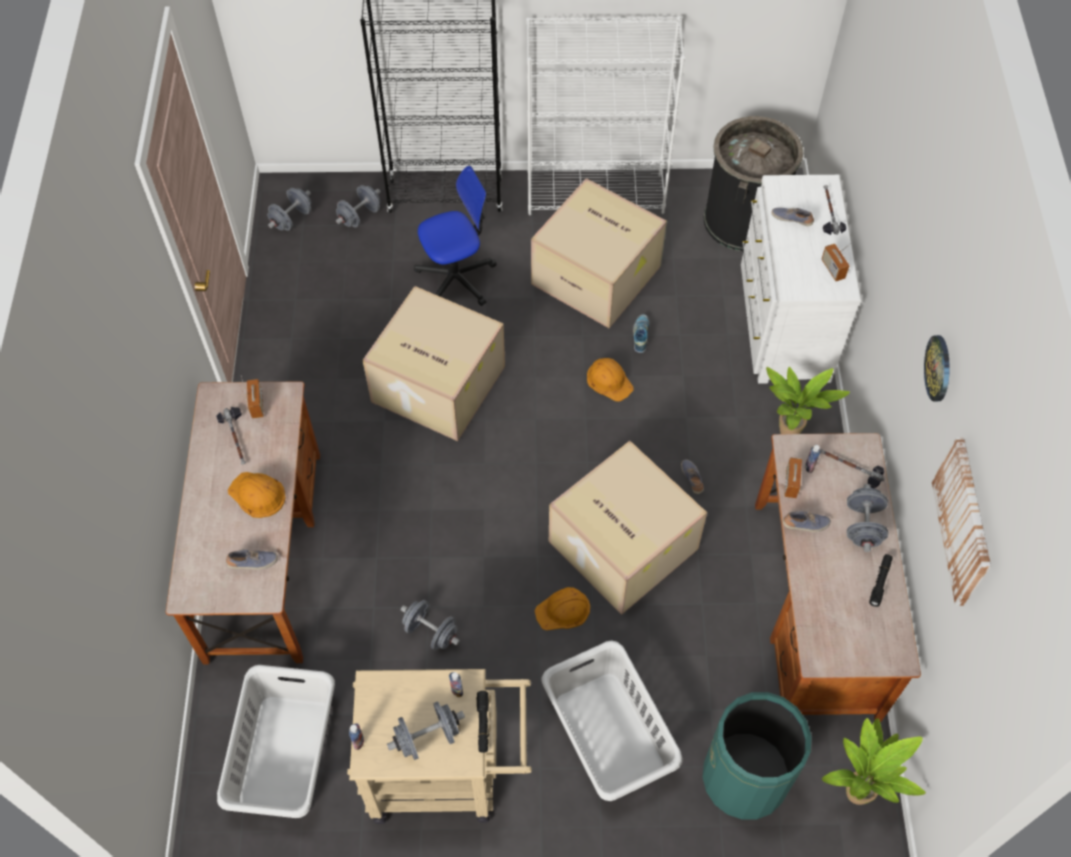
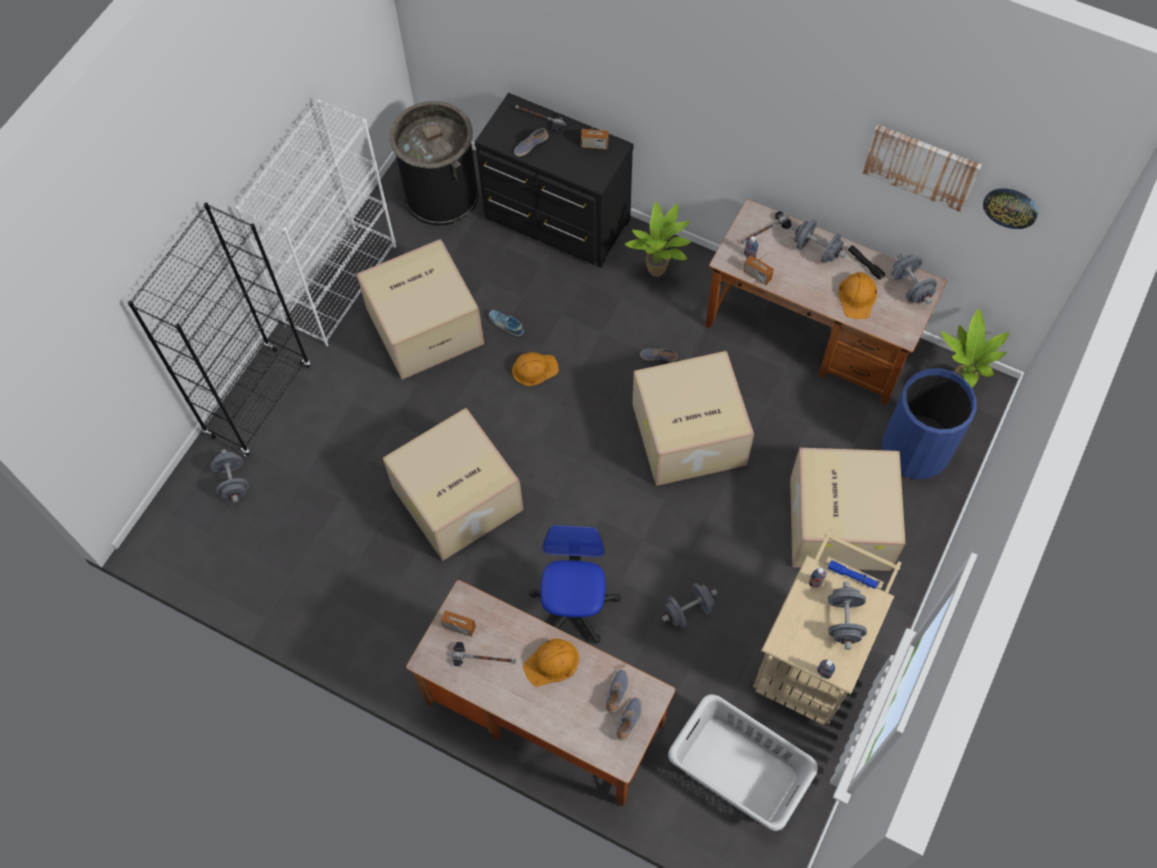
camera: 60 degrees left, 5 degrees up
grey dumbbell [267,188,312,231] -> grey dumbbell moved to [892,254,937,304]
office chair [414,166,497,306] -> office chair moved to [529,525,621,644]
black flashlight [477,691,489,753] -> blue flashlight [828,560,878,588]
orange hard hat [534,587,590,630] -> orange hard hat moved to [839,272,877,319]
grey laundry basket [541,640,683,801] -> cardboard box [790,448,906,571]
green trash can [703,692,812,820] -> blue trash can [882,368,976,479]
white dresser [741,175,861,383] -> black dresser [475,93,634,268]
shoe [783,511,831,532] -> shoe moved to [616,697,642,741]
wall clock [924,335,950,401] -> wall clock moved to [983,189,1038,229]

